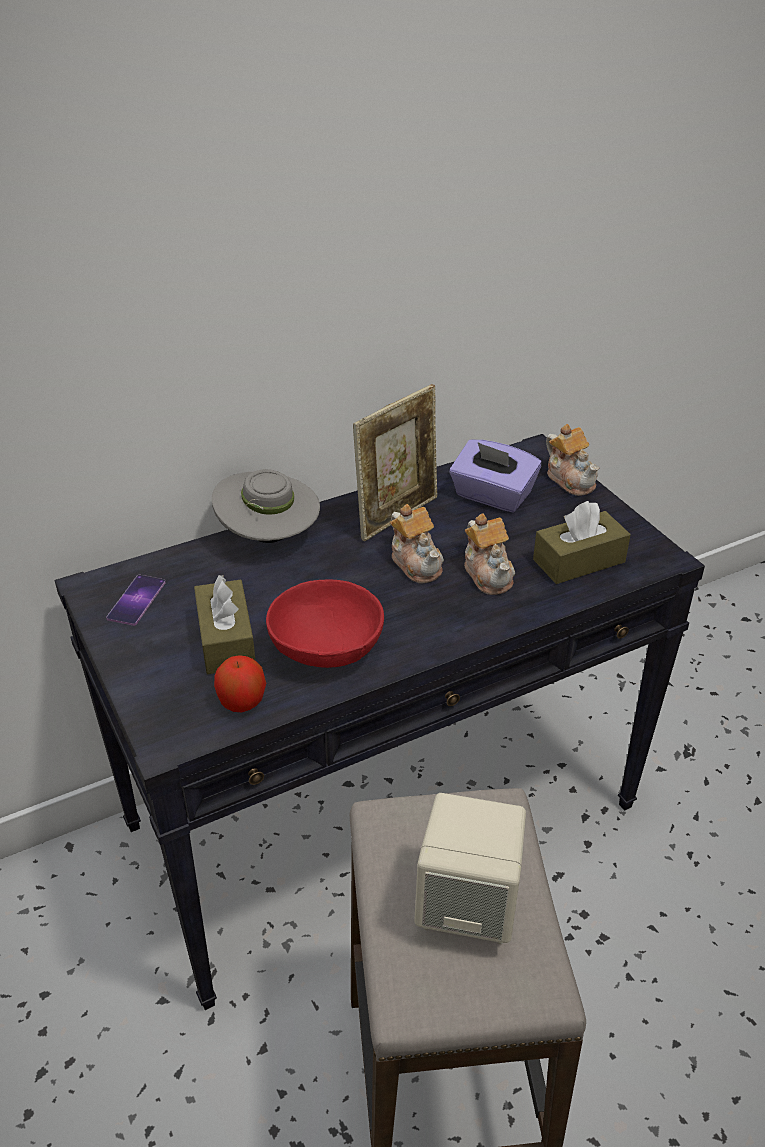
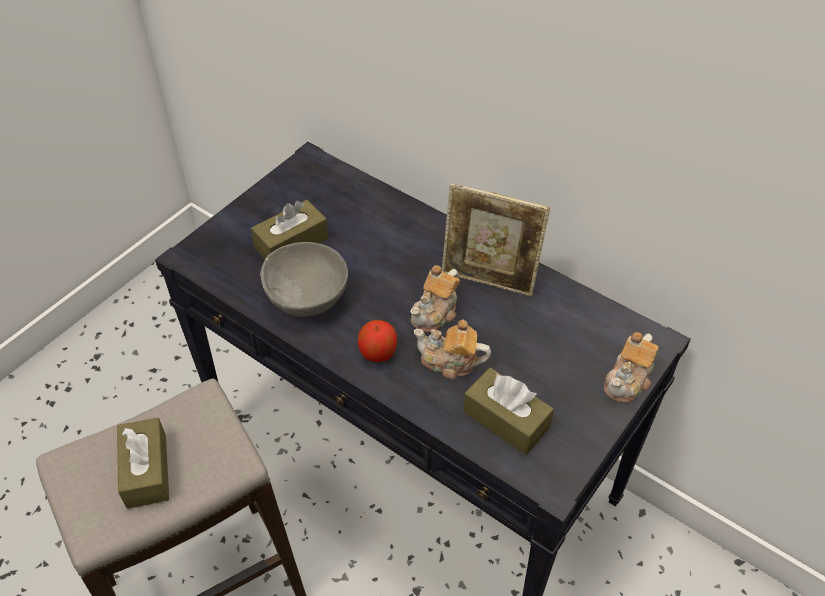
camera: 65 degrees right, 10 degrees up
phone [106,575,166,626] -> none
grey hat [212,469,320,543] -> none
apple [214,655,266,713] -> apple moved to [358,320,397,362]
red bowl [266,580,384,668] -> grey bowl [260,242,348,317]
beige speaker [414,793,526,944] -> brown tissue box [117,418,169,509]
purple tissue box [449,439,542,513] -> none
teapot [464,513,515,595] -> teapot turned 60 degrees clockwise [414,320,491,379]

